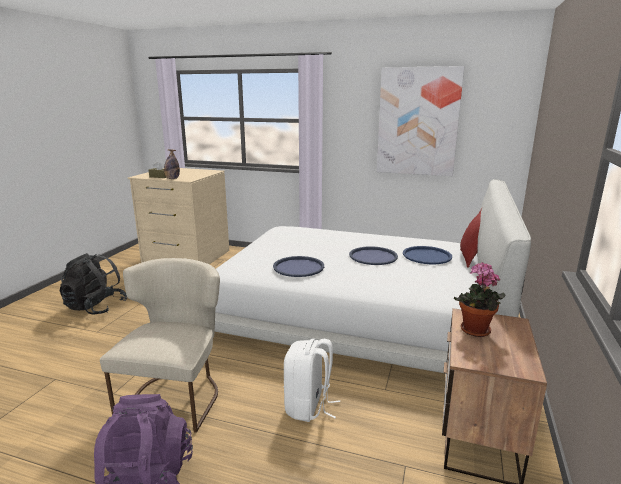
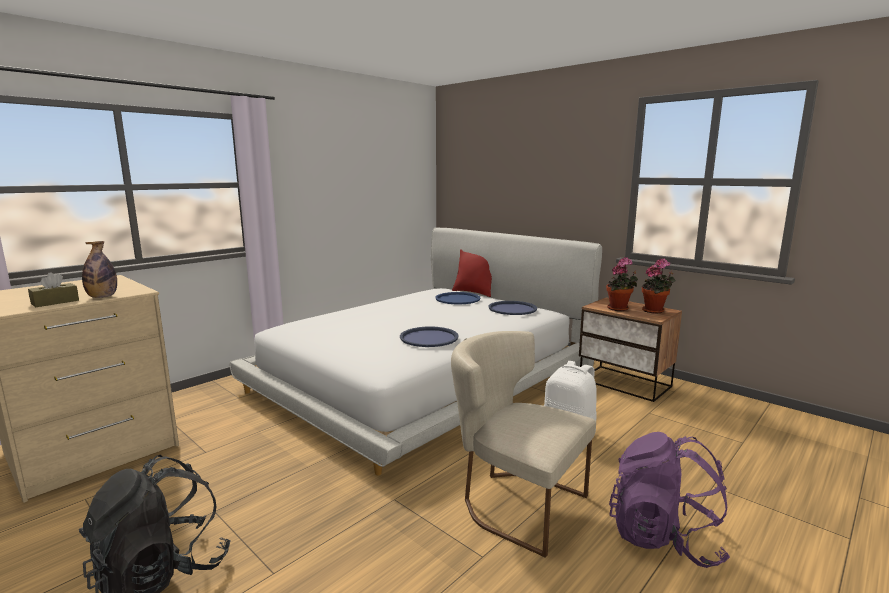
camera: 65 degrees left, 5 degrees down
blue tray [349,246,398,265] -> blue tray moved to [488,301,537,315]
picture [377,66,464,176] -> none
none -> potted plant [642,258,676,314]

